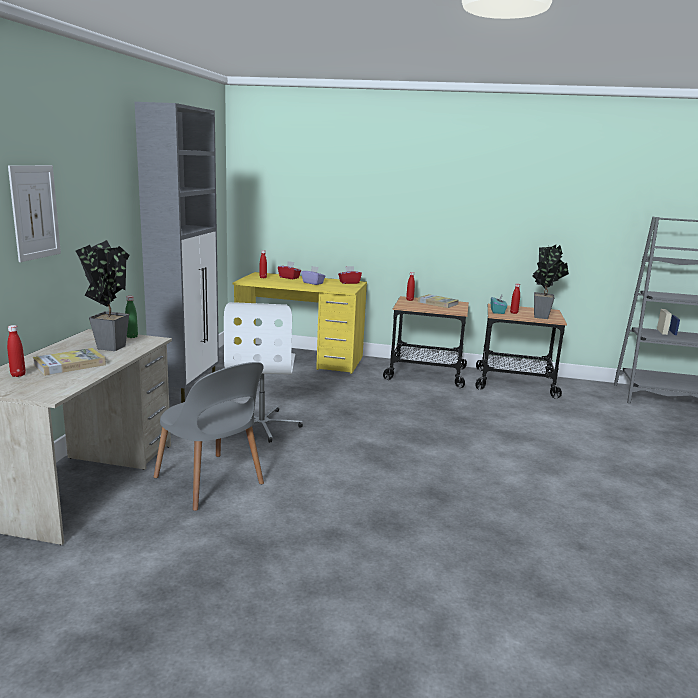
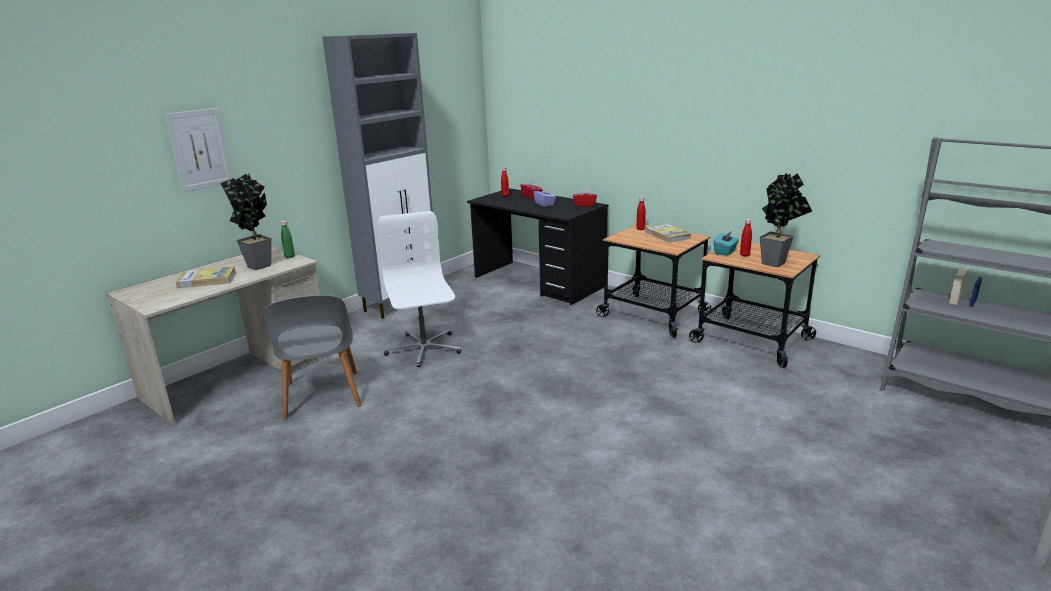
camera: 30 degrees right, 5 degrees up
red bottle [7,325,26,377] -> none
white office chair [224,302,303,443] -> white office chair turned 135 degrees clockwise [377,211,461,368]
yellow desk [232,272,367,374] -> black desk [467,188,608,305]

